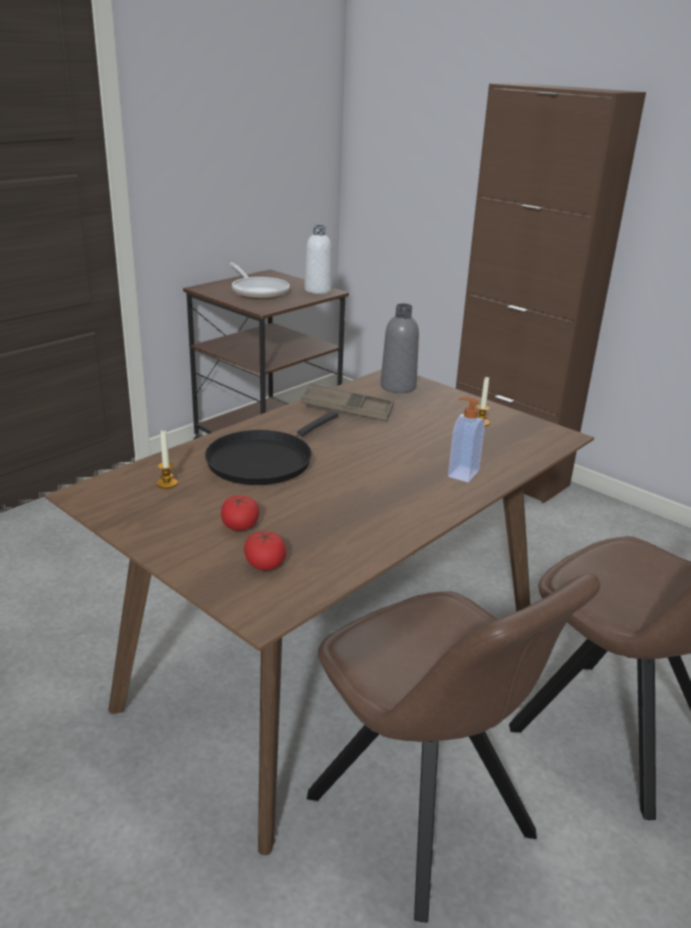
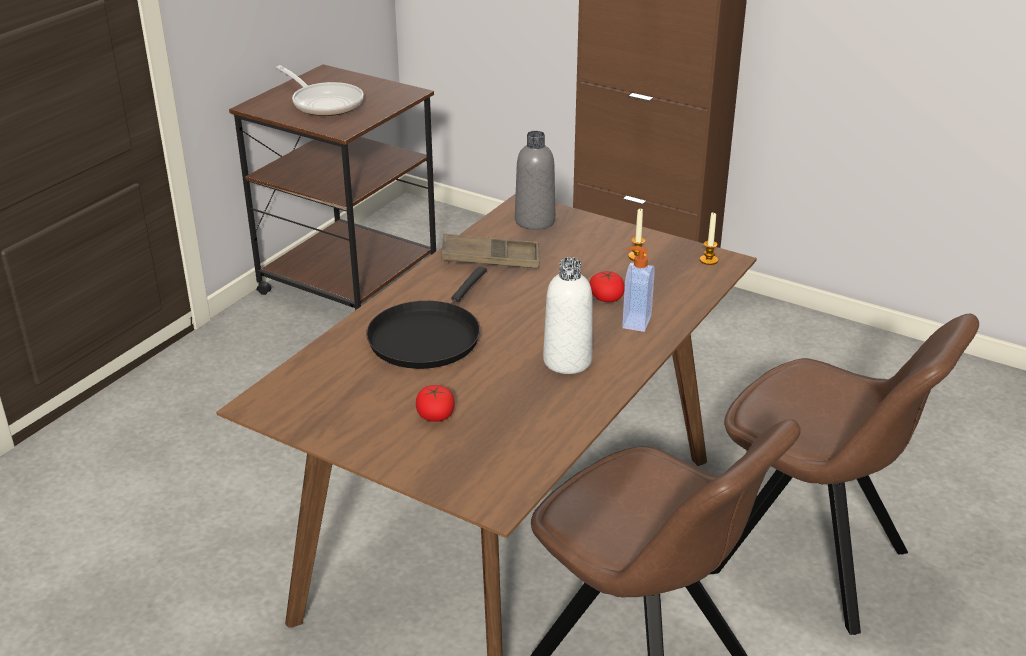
camera: 10 degrees left, 5 degrees up
candle [157,430,178,489] -> candle moved to [700,212,718,265]
tomato [244,532,286,571] -> tomato moved to [589,271,625,302]
white bottle [304,225,332,294] -> white bottle moved to [543,257,592,374]

